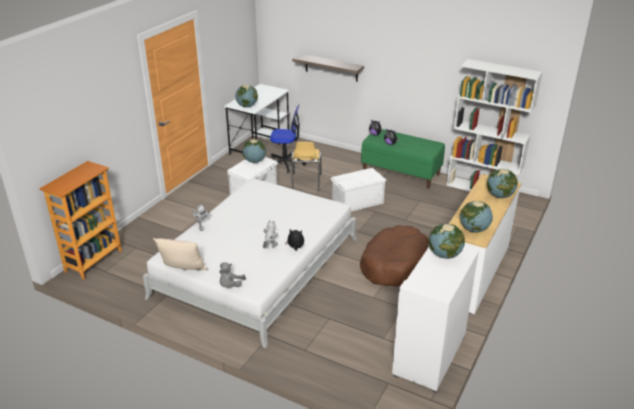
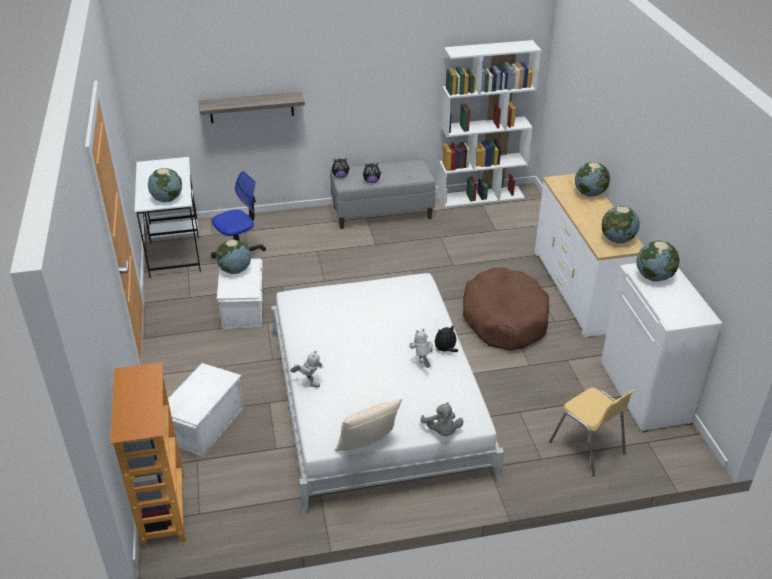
camera: 40 degrees left, 5 degrees up
yellow chair [292,142,321,191] -> yellow chair moved to [549,388,634,476]
white storage box [331,168,386,212] -> white storage box moved to [168,363,244,457]
green bench [361,129,445,188] -> grey bench [330,159,436,229]

